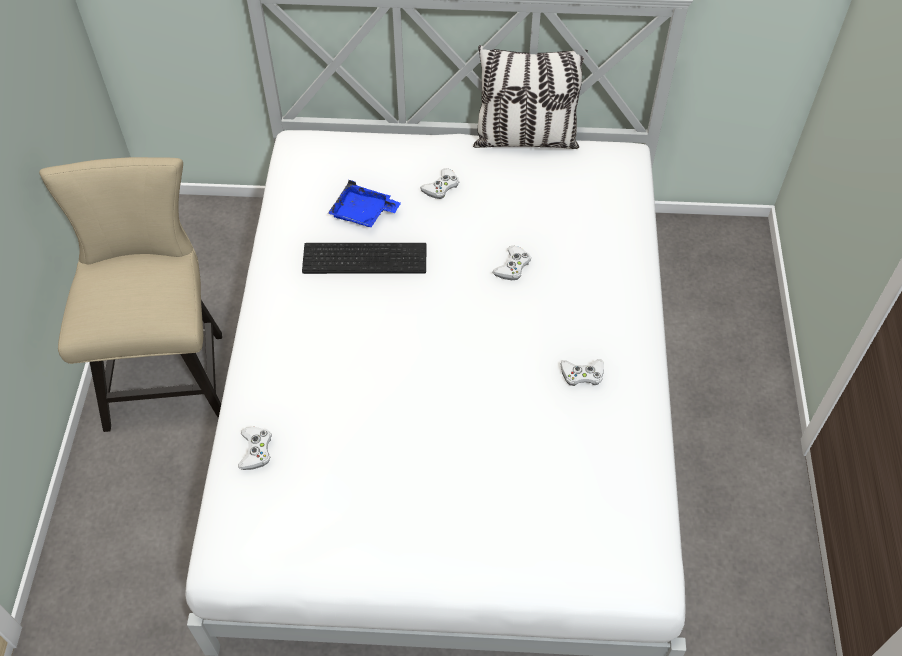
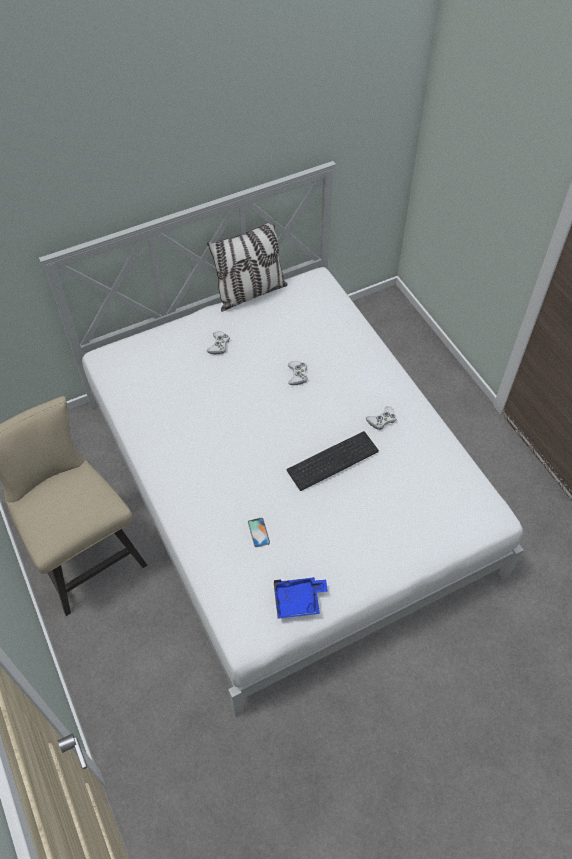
camera: 30 degrees left, 0 degrees up
white game controller [238,427,272,470] -> none
keyboard [302,243,427,274] -> keyboard moved to [287,431,379,491]
blue tray [328,180,401,227] -> blue tray moved to [274,577,328,619]
none -> phone [248,518,270,547]

